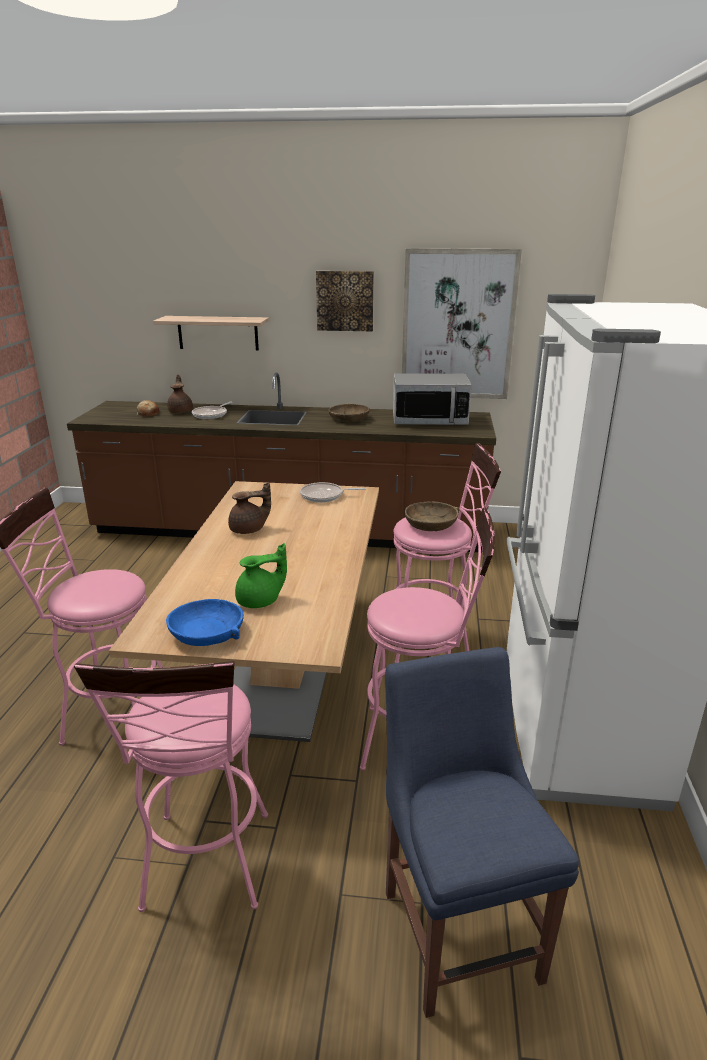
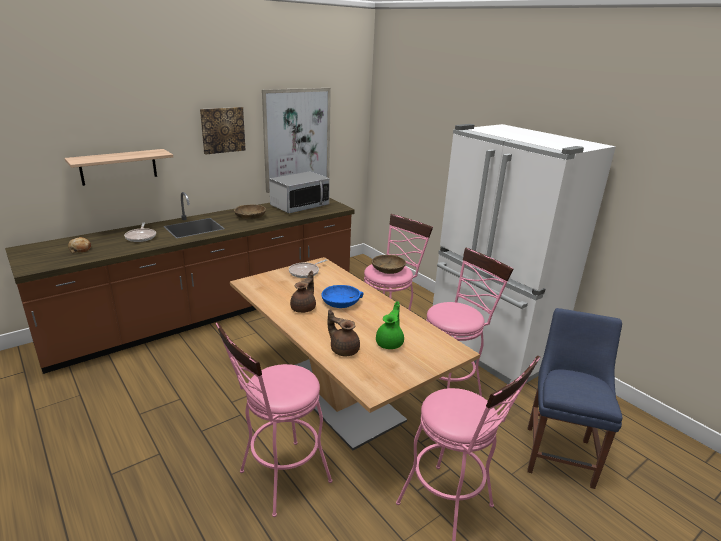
camera: 45 degrees left, 0 degrees up
blue bowl [166,599,244,646] -> blue bowl moved to [321,285,363,308]
brown teapot [167,375,193,414] -> brown teapot moved to [328,309,360,356]
blue chair [385,647,579,1018] -> blue chair turned 75 degrees clockwise [527,308,622,489]

